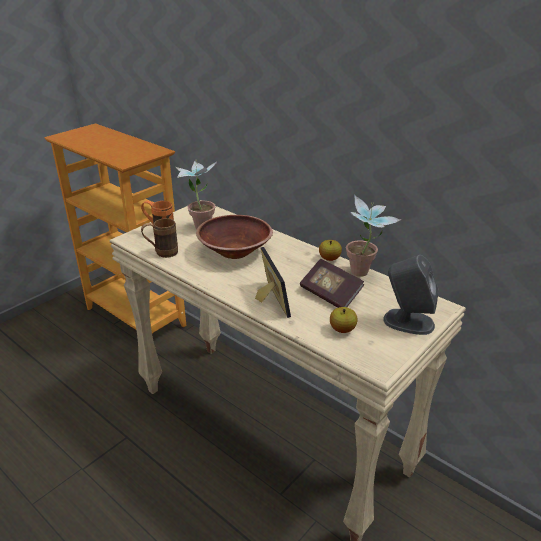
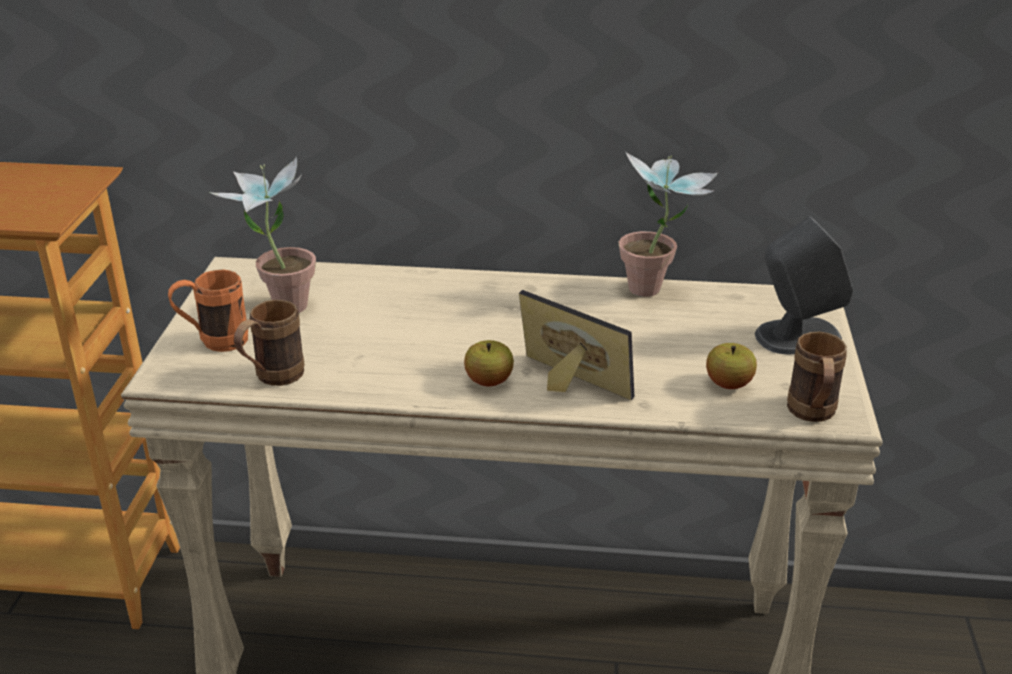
camera: 35 degrees left, 0 degrees up
brown bowl [196,215,273,259] -> none
book [300,259,364,308] -> none
apple [319,240,342,261] -> apple moved to [464,340,514,386]
none -> brown mug [787,332,847,422]

